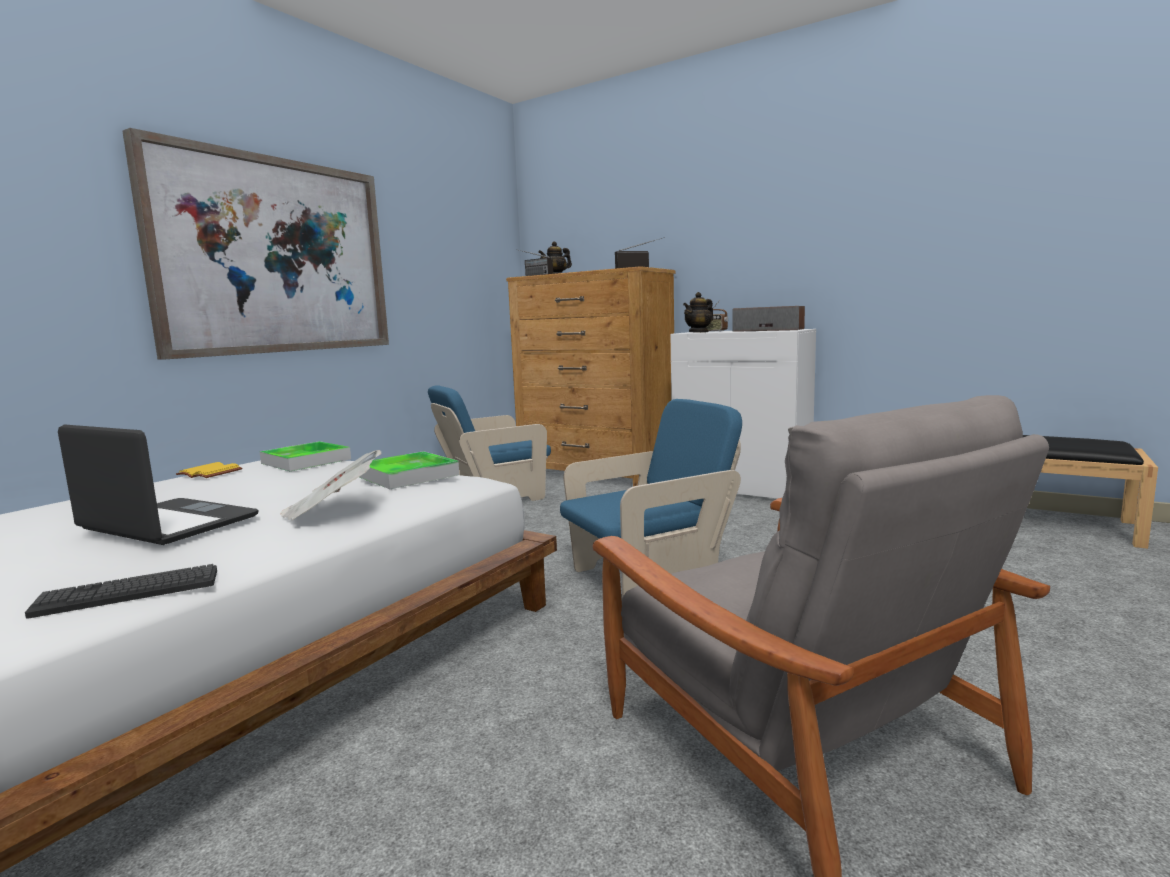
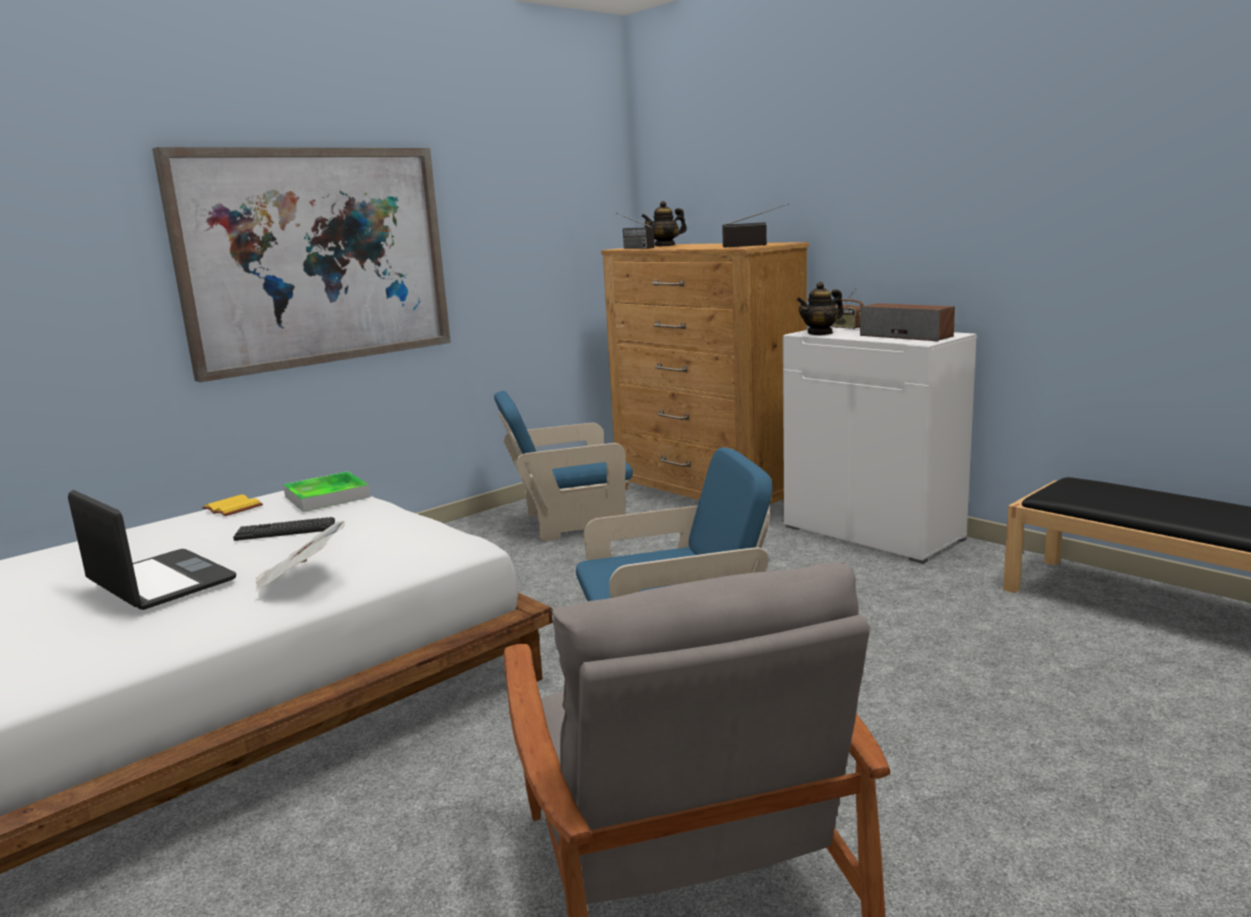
camera: 15 degrees right, 5 degrees up
keyboard [25,564,217,619] -> keyboard moved to [233,517,335,541]
tray [359,451,459,489] -> none

